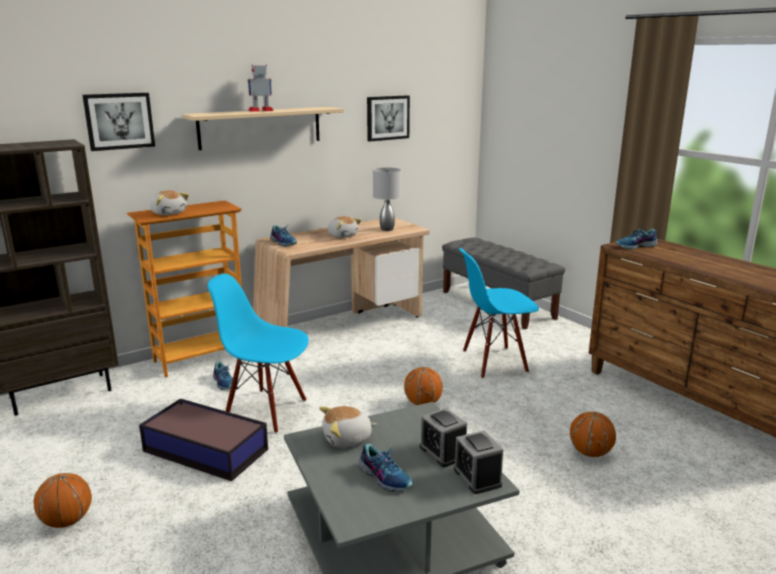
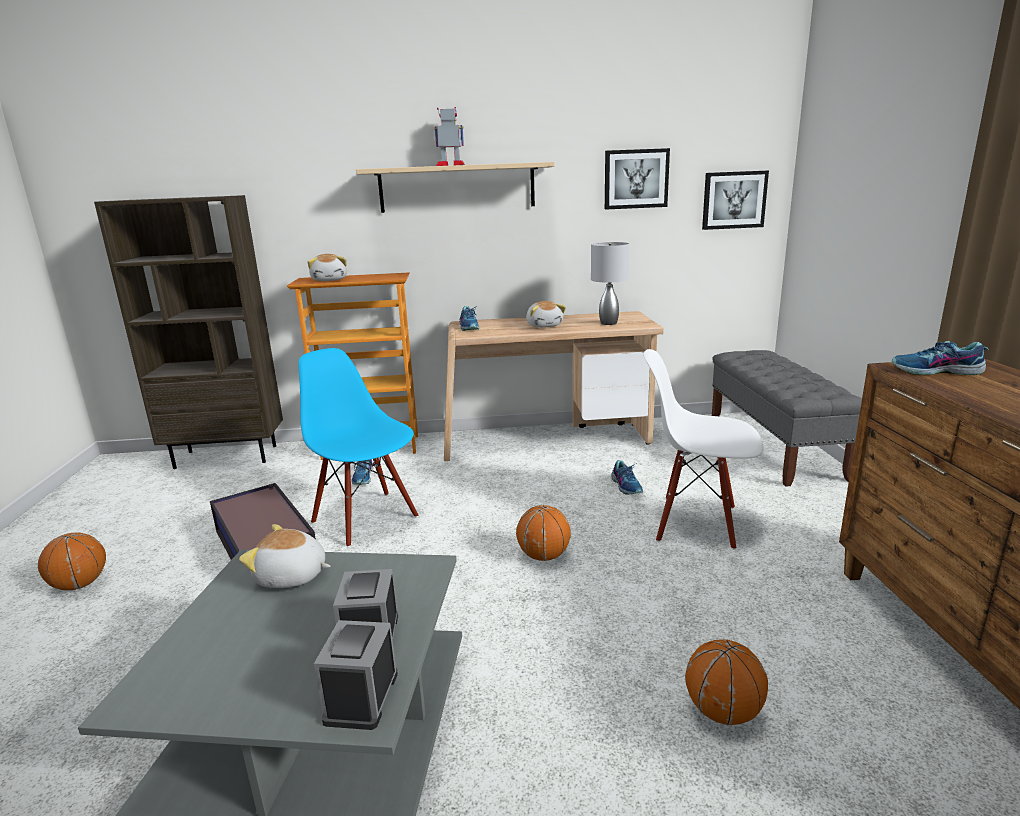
camera: 30 degrees right, 0 degrees up
picture [82,93,155,151] -> picture moved to [702,170,769,230]
shoe [358,444,413,492] -> shoe moved to [611,460,643,494]
blue chair [459,248,539,379] -> white chair [643,349,763,550]

